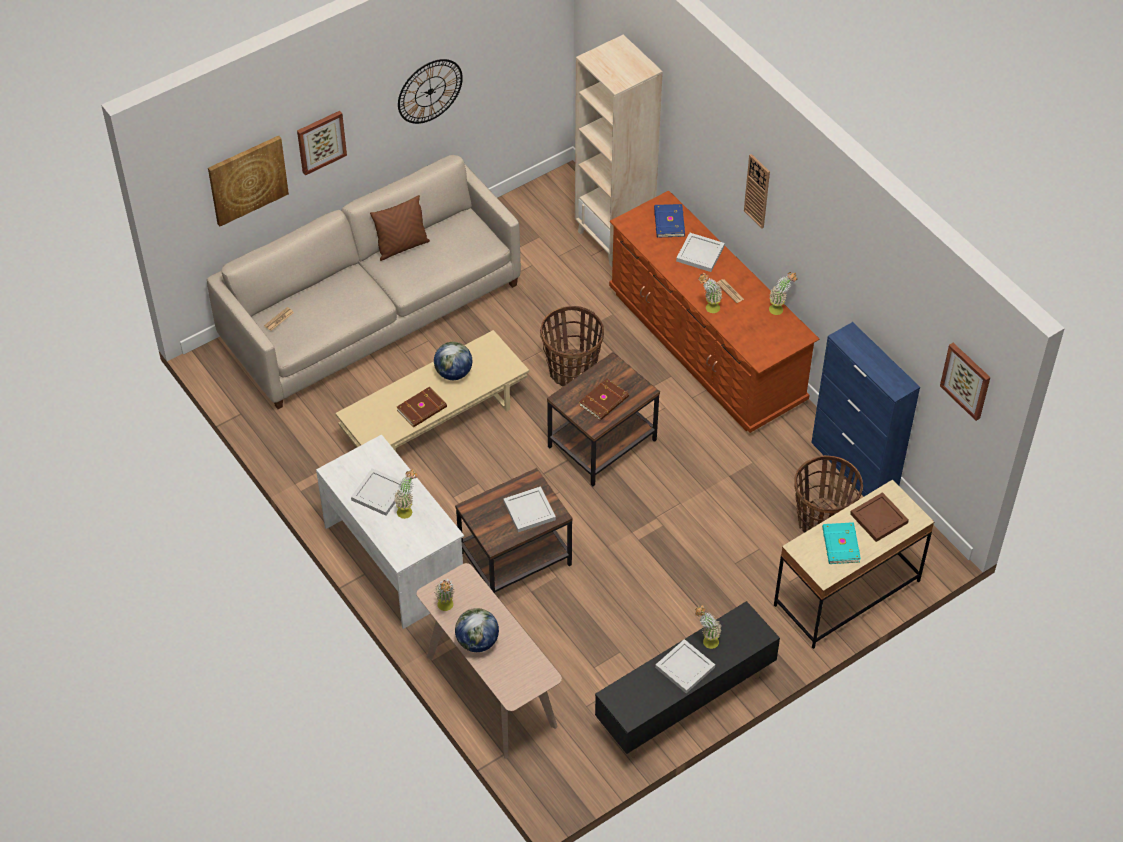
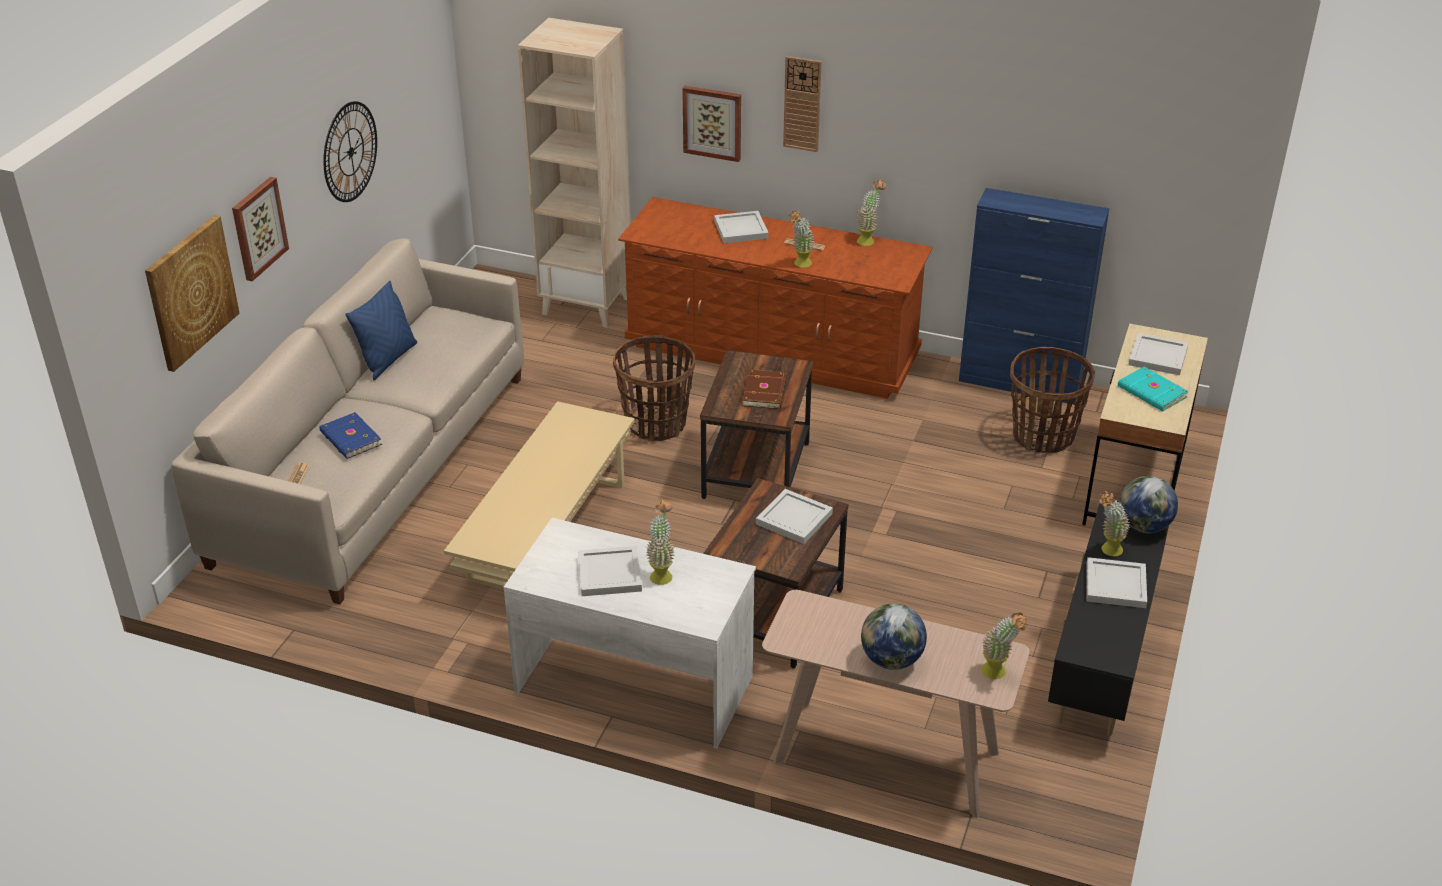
camera: 35 degrees left, 15 degrees down
brown pillow [370,195,430,261] -> blue pillow [345,281,417,380]
brown book [397,387,447,427] -> none
globe [434,342,472,380] -> globe moved to [1119,476,1178,533]
potted plant [434,579,455,611] -> potted plant moved to [981,613,1028,679]
blue book [654,204,685,237] -> blue book moved to [319,412,382,459]
brown tray [850,492,909,542] -> white tray [1128,333,1189,375]
picture [940,343,990,421] -> picture moved to [682,86,741,162]

